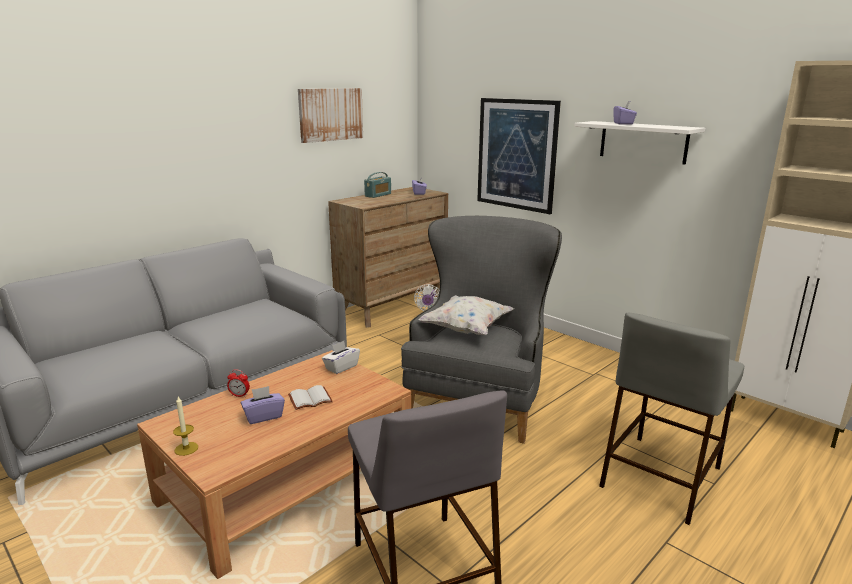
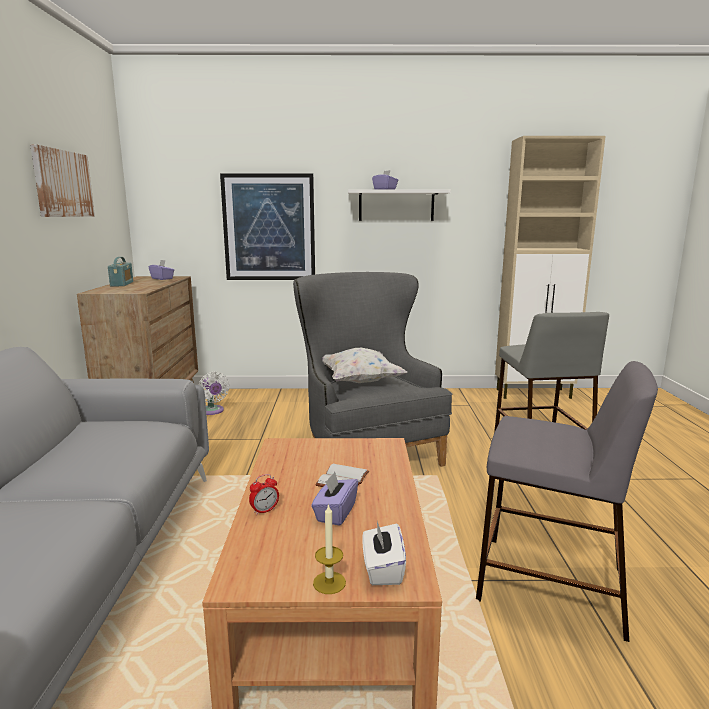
camera: 45 degrees left, 5 degrees down
white tissue box [322,341,360,374] -> white tissue box moved to [362,521,406,585]

